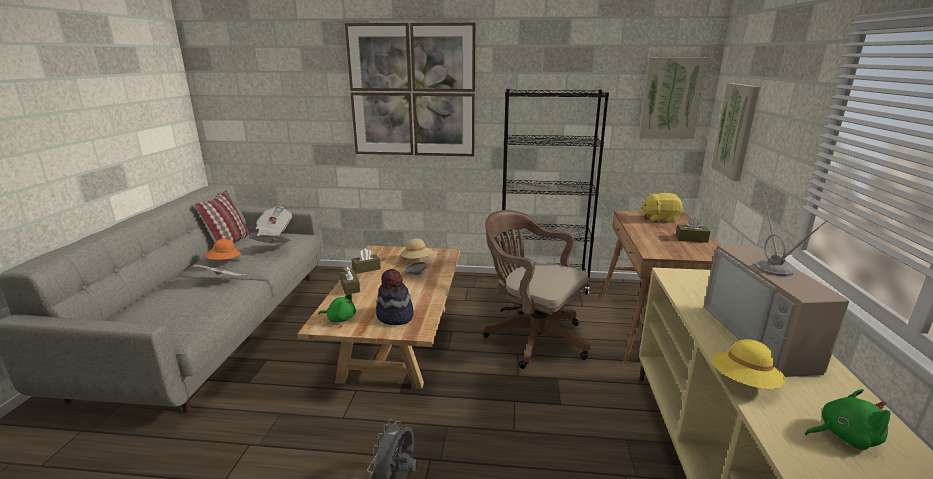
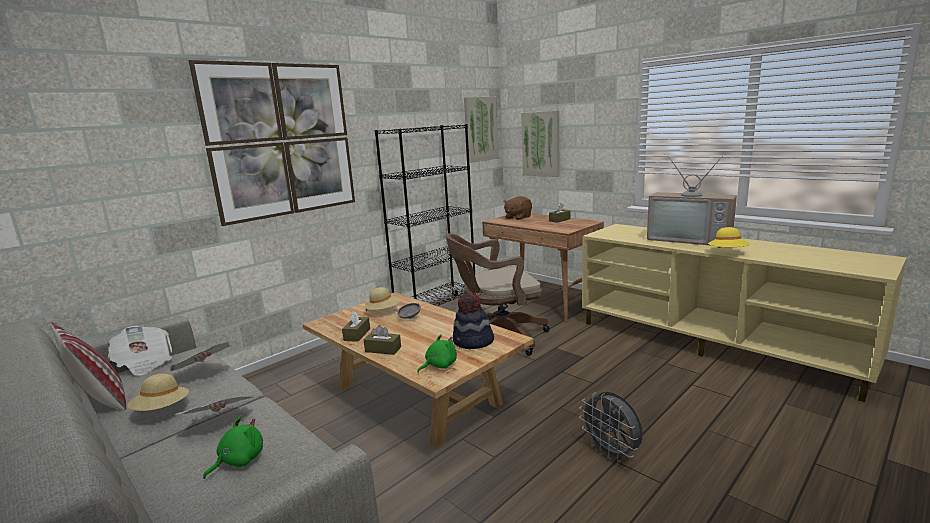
camera: 50 degrees left, 5 degrees down
orange hat [205,239,242,260] -> beige hat [127,374,189,411]
yellow plush toy [640,193,683,223] -> brown plush toy [503,196,532,220]
green plush toy [805,389,891,450] -> green plush toy moved to [203,417,263,479]

